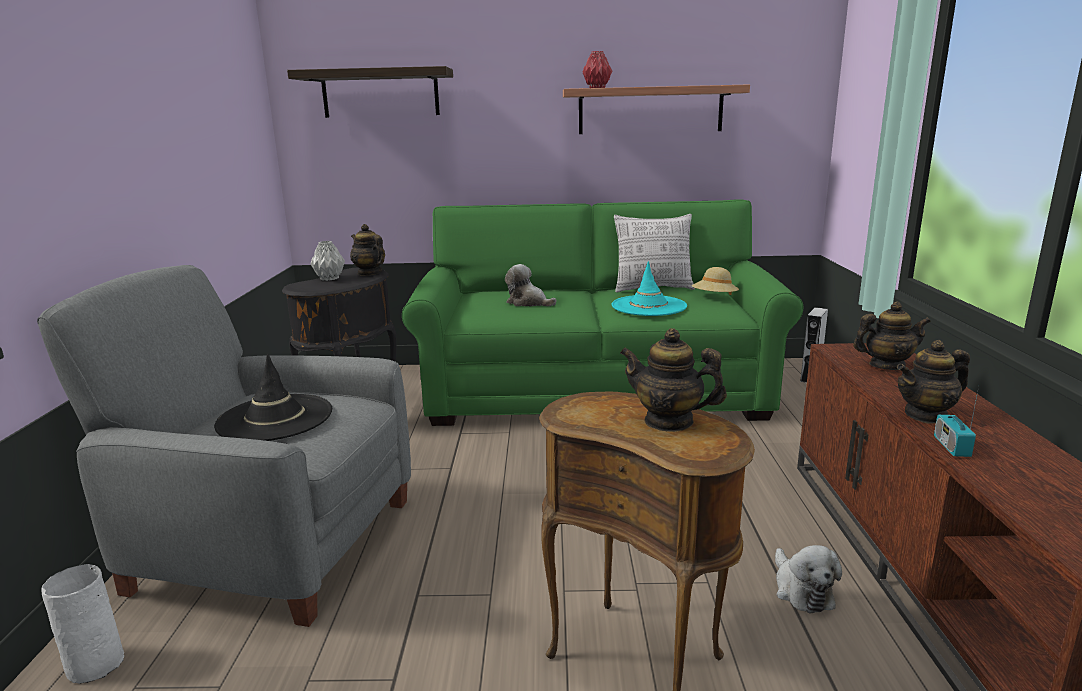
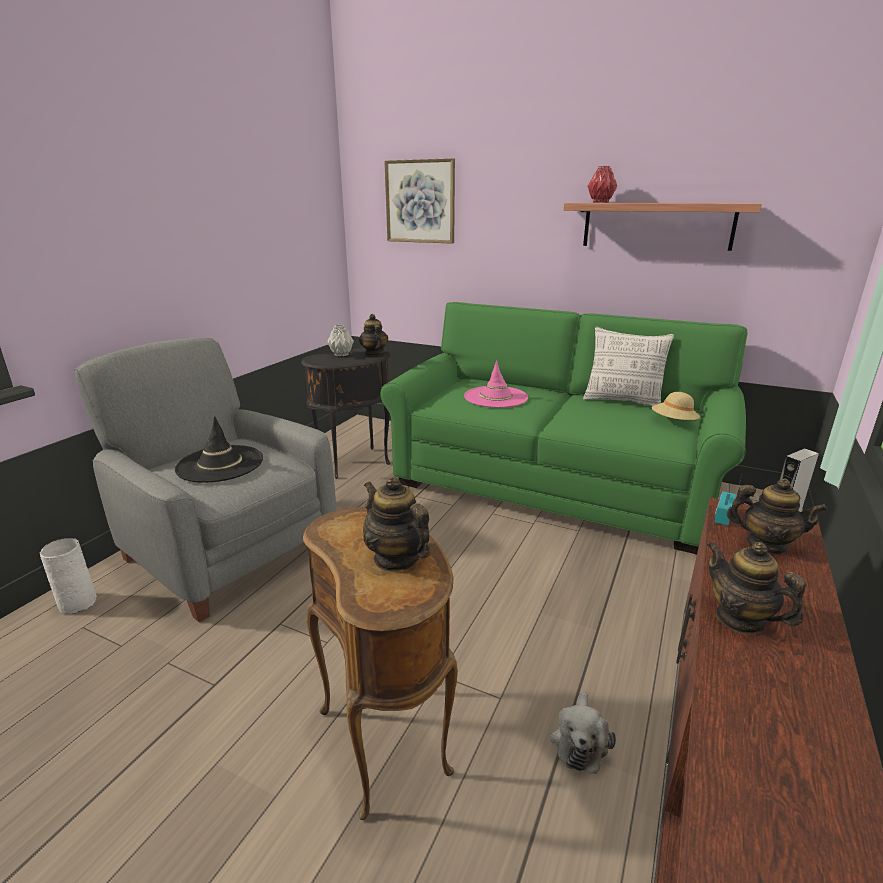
camera: 25 degrees right, 5 degrees up
shelf [287,66,453,118] -> picture [384,158,455,244]
plush toy [505,264,557,307] -> pink hat [464,360,528,408]
turquoise hat [612,261,687,316] -> none
teapot [897,340,970,424] -> teapot turned 45 degrees clockwise [707,541,806,634]
radio [934,387,979,457] -> radio moved to [714,475,742,526]

